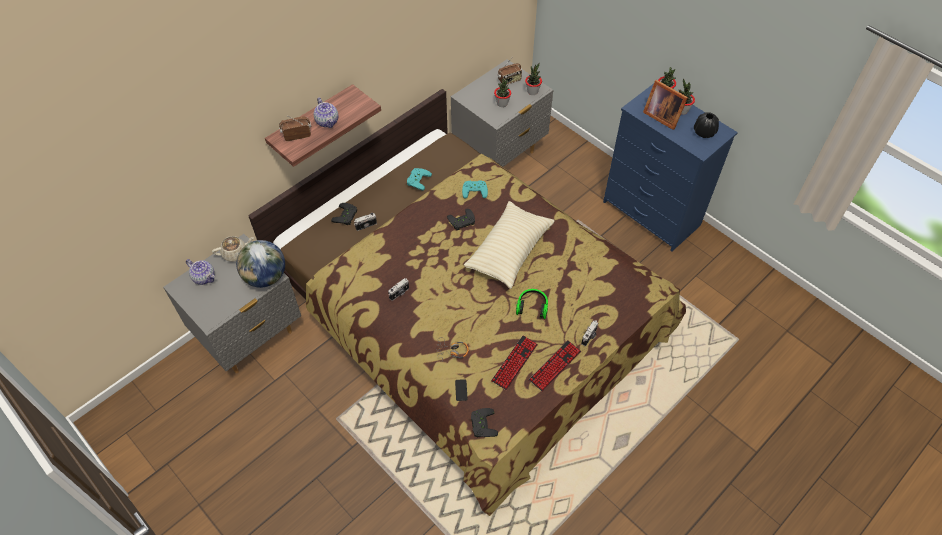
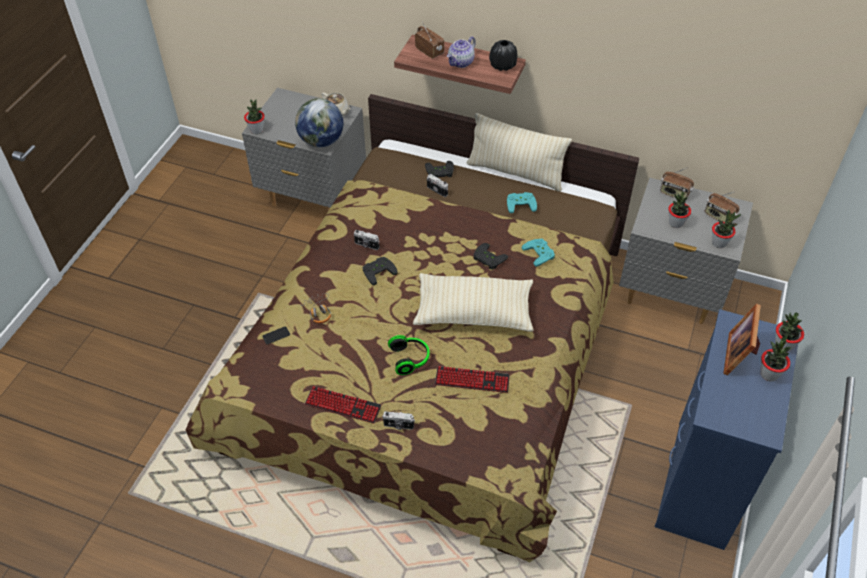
camera: 65 degrees right, 5 degrees down
teapot [186,259,215,285] -> none
black game controller [471,408,498,438] -> black game controller moved to [362,257,398,285]
keyboard [491,336,538,390] -> keyboard moved to [435,366,510,393]
black vase [694,112,719,138] -> black vase moved to [489,40,517,71]
none -> potted plant [244,99,265,134]
none -> beige pillow [467,113,572,192]
none -> radio [660,167,694,198]

